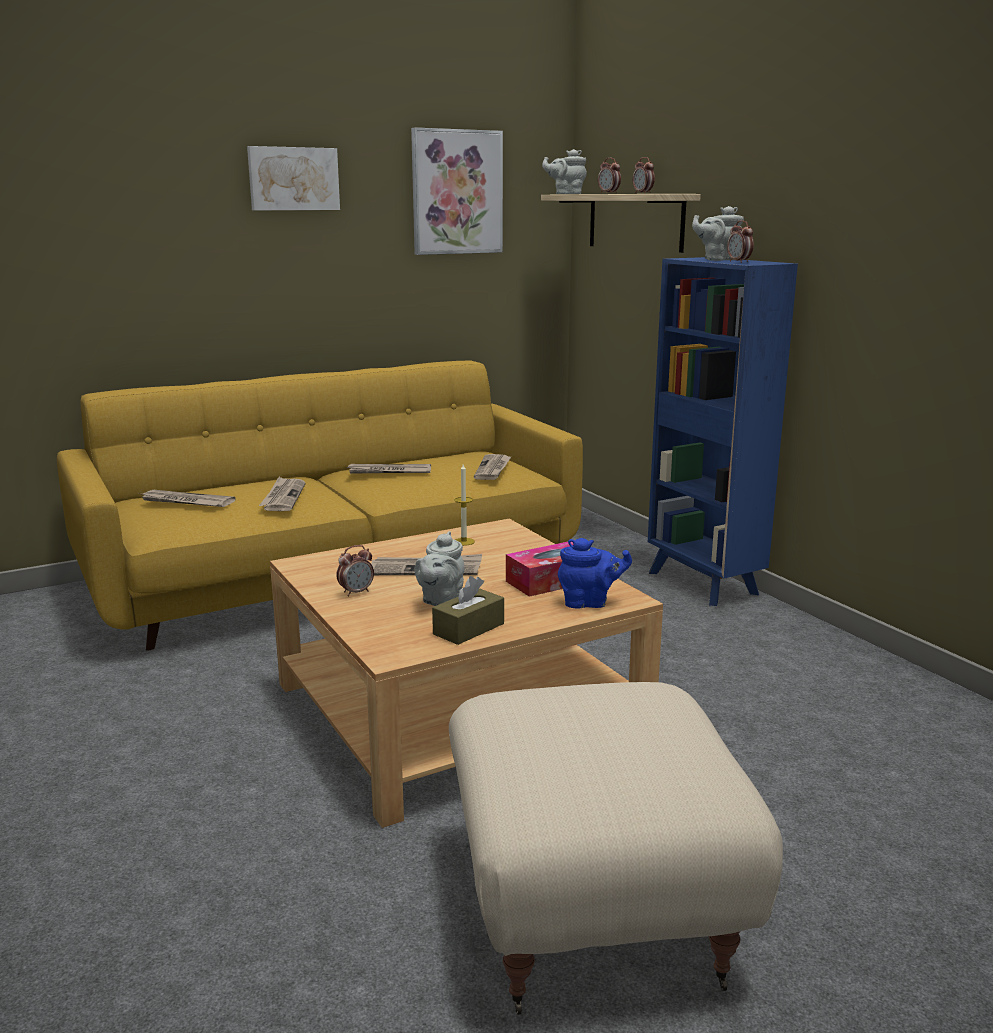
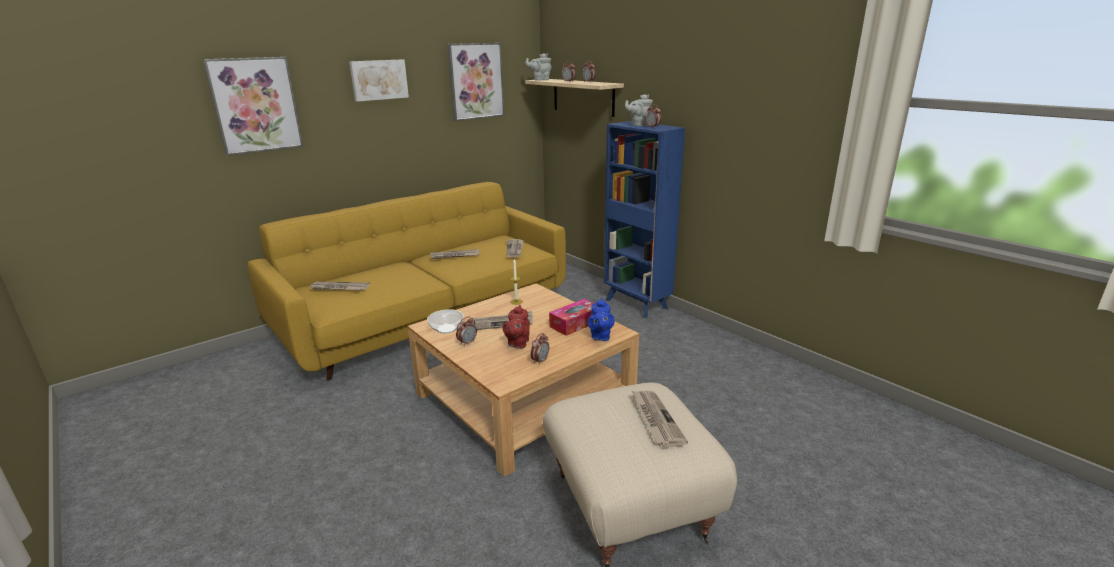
camera: 10 degrees left, 5 degrees up
newspaper [259,477,306,511] -> newspaper moved to [631,390,688,448]
grey teapot [415,531,465,606] -> red teapot [503,305,530,349]
brown tissue box [432,576,504,645] -> alarm clock [530,333,549,365]
blue teapot [558,538,632,608] -> blue teapot turned 105 degrees clockwise [587,298,615,341]
none -> picture [203,57,303,156]
none -> bowl [427,309,464,333]

